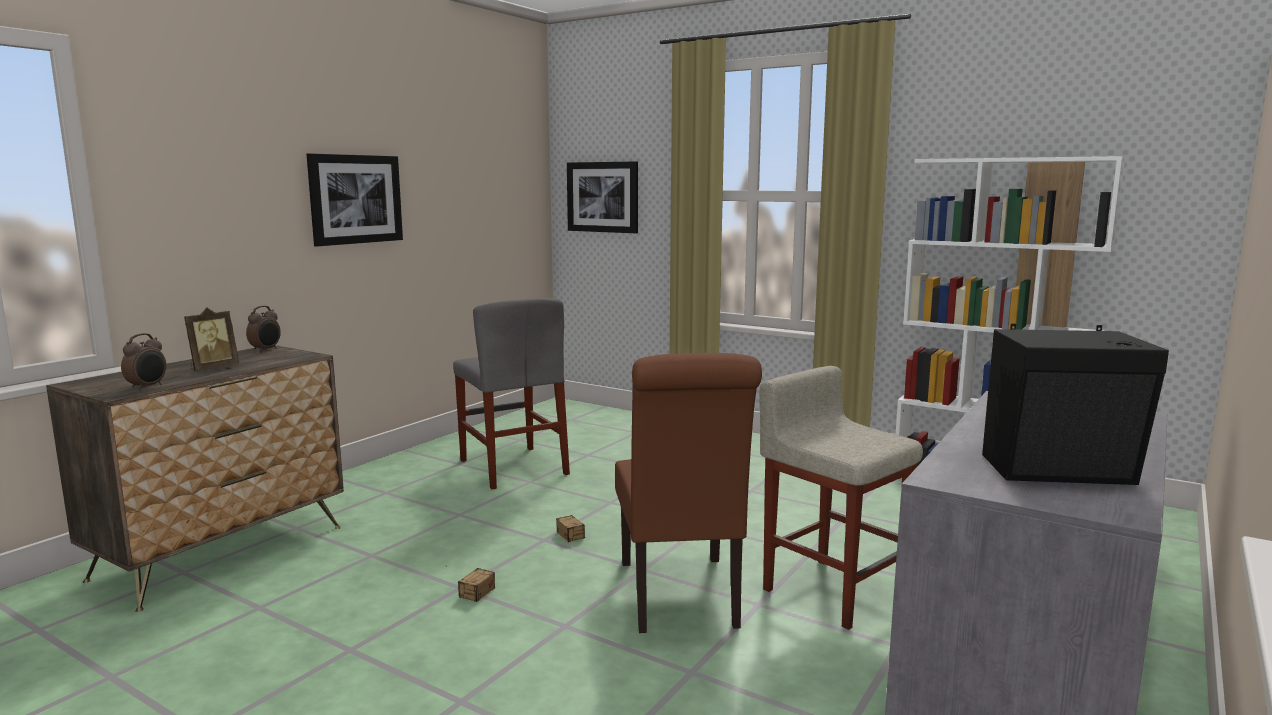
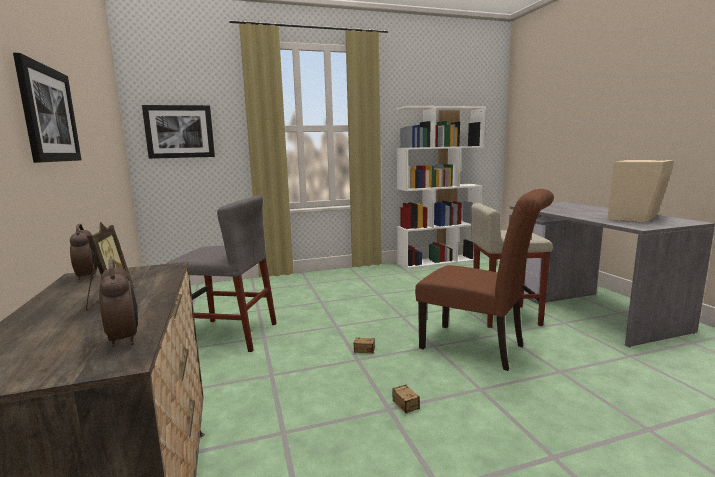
camera: 50 degrees left, 0 degrees up
black speaker [982,324,1169,485] -> beige speaker [608,158,674,223]

